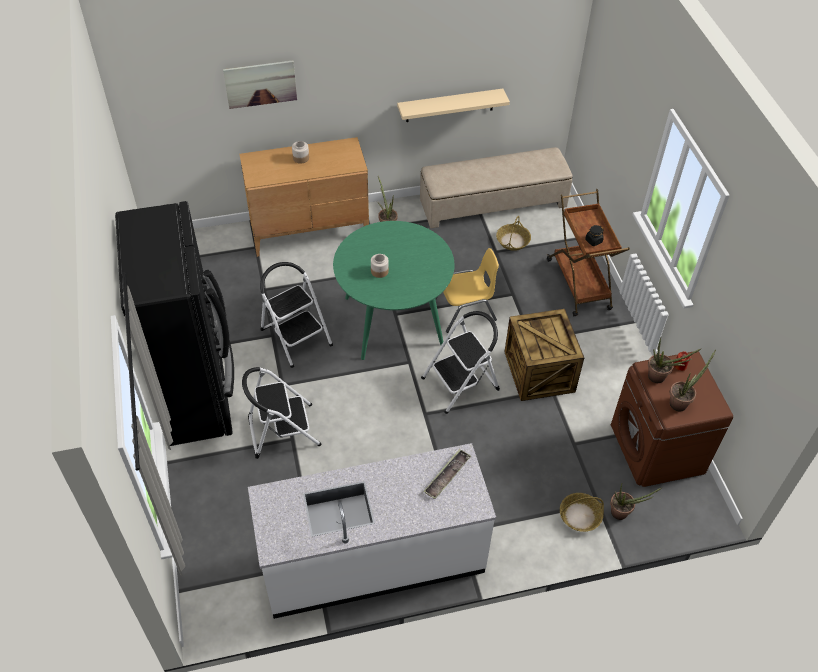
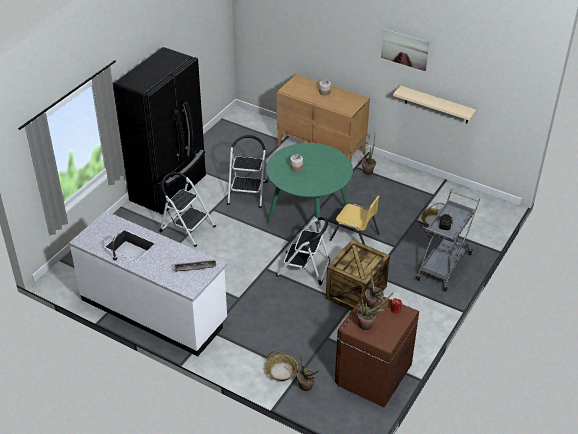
camera: 45 degrees right, 10 degrees down
picture [223,60,297,109] -> picture moved to [381,29,429,71]
beige bench [420,147,572,228] -> none
brown cart [547,189,630,316] -> grey cart [416,189,480,292]

